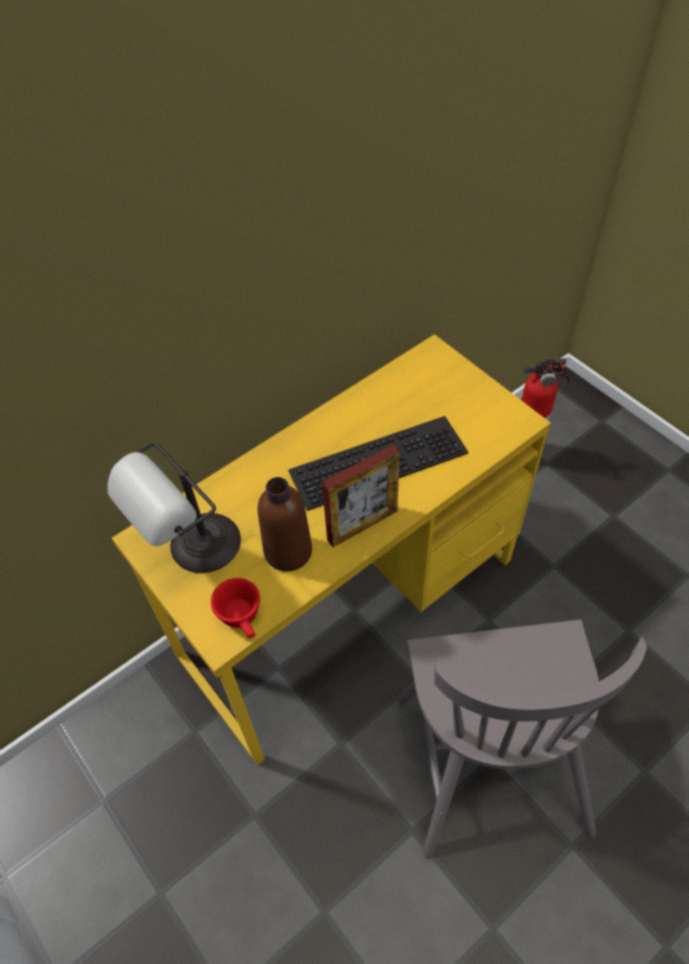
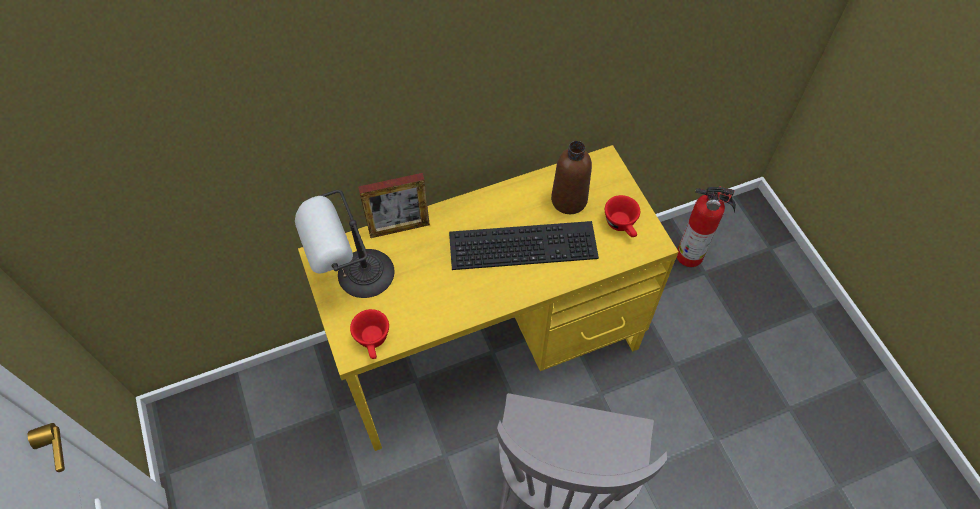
camera: 15 degrees right, 5 degrees up
brown bottle [258,477,312,571] -> brown bottle moved to [551,141,592,214]
picture frame [322,445,400,547] -> picture frame moved to [358,173,430,238]
none -> red cup [605,195,640,237]

